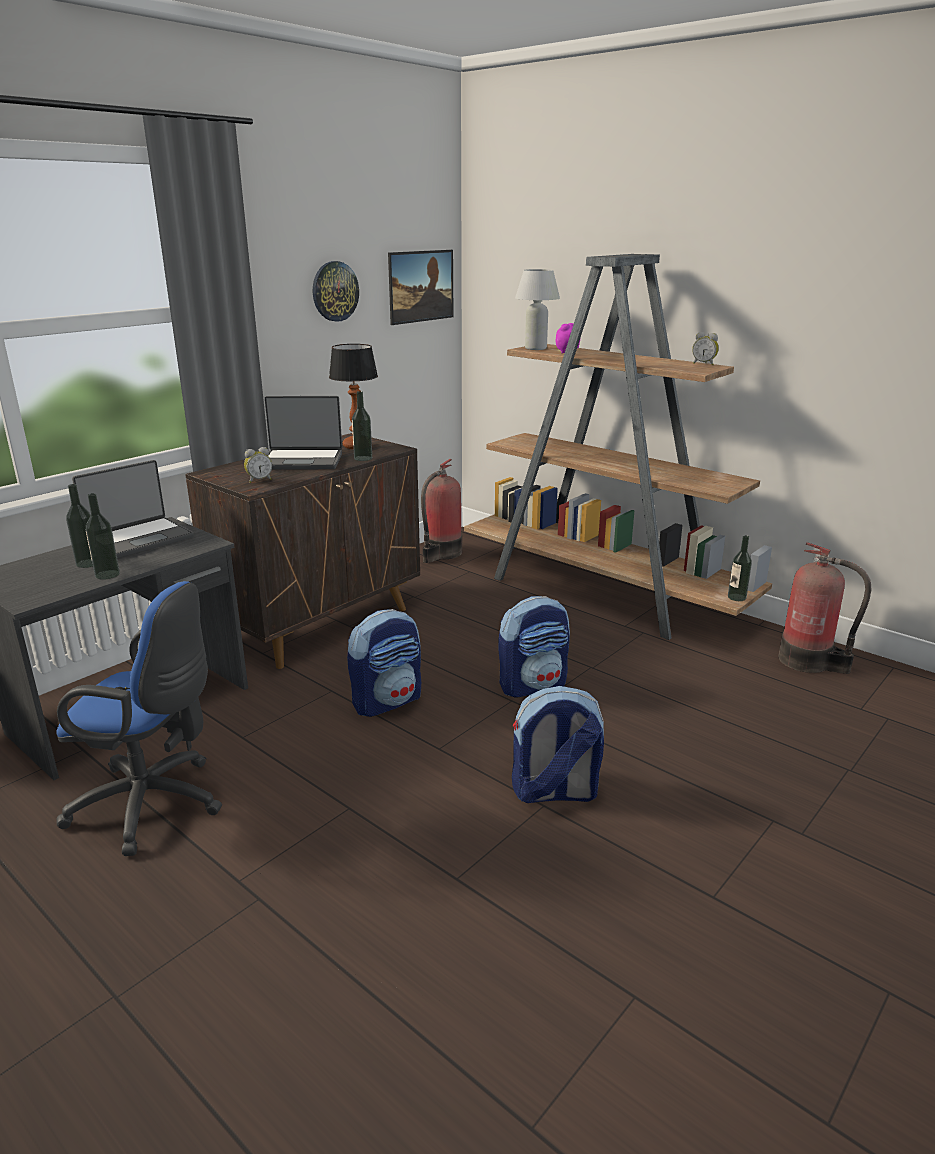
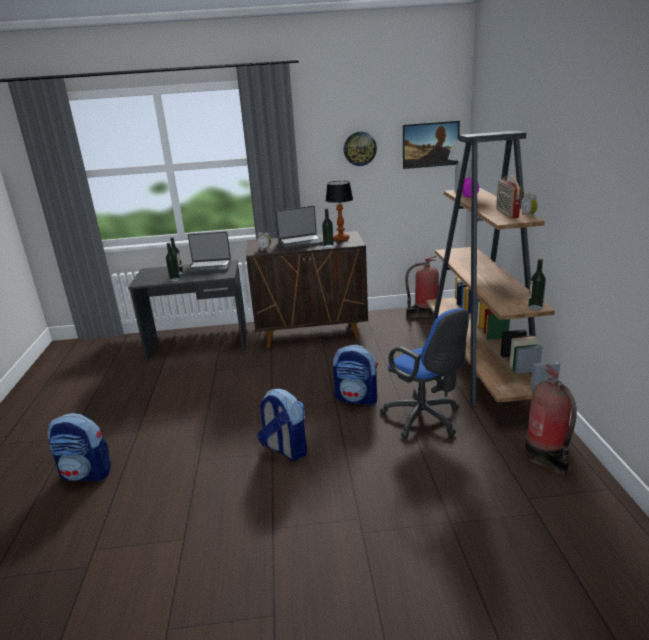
camera: 45 degrees right, 0 degrees up
blue office chair [56,581,222,856] -> blue office chair moved to [380,308,469,438]
laptop [265,396,342,470] -> laptop turned 60 degrees counterclockwise [276,206,323,250]
backpack [347,609,421,717] -> backpack moved to [48,413,111,482]
bottle [728,535,752,601] -> bottle moved to [528,259,546,310]
none -> radio [496,175,522,218]

